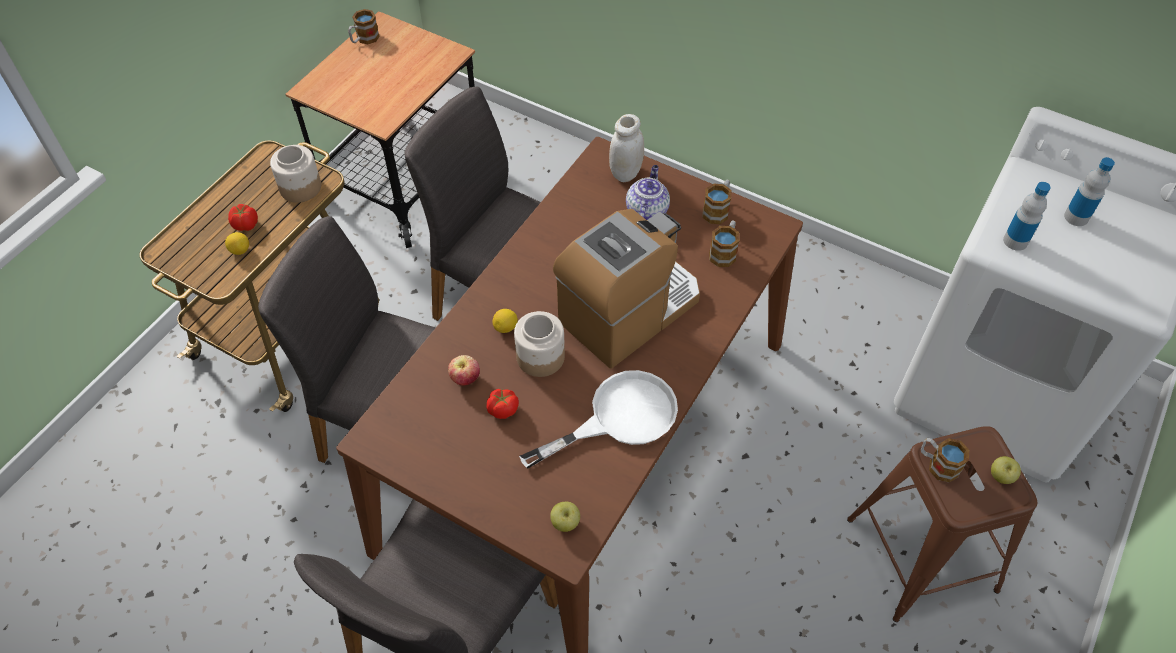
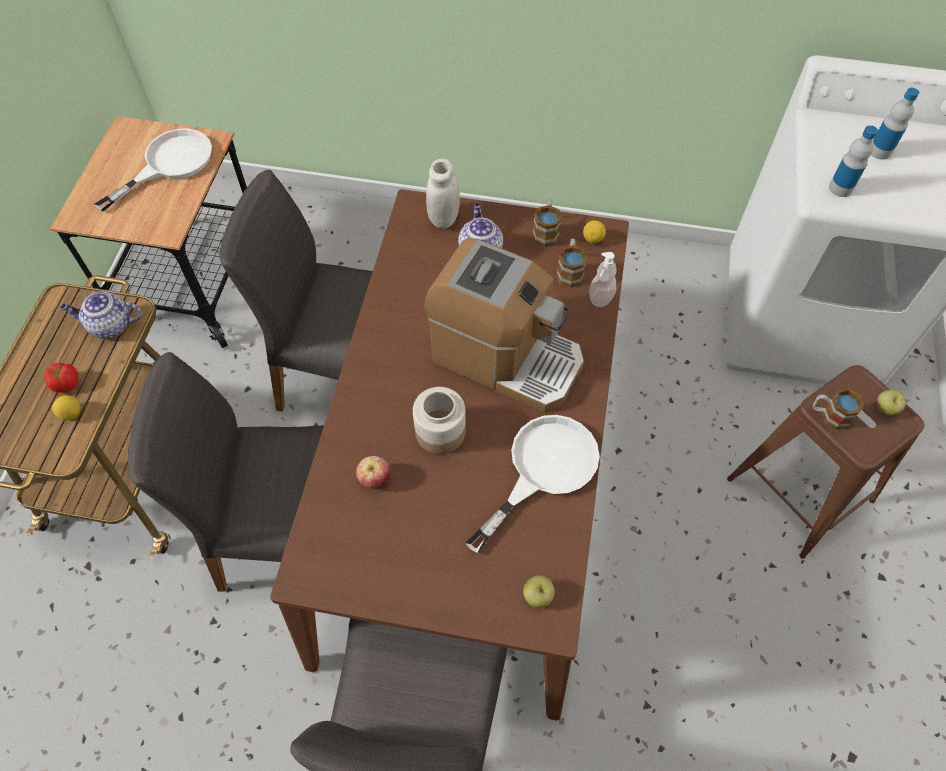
camera: 20 degrees left, 5 degrees up
jar [270,145,321,203] -> teapot [60,291,142,338]
mug [348,9,380,44] -> none
tomato [486,389,519,419] -> none
lemon [493,309,518,333] -> lemon moved to [583,220,606,243]
coffee machine [553,209,700,368] -> coffee machine turned 90 degrees clockwise [424,238,584,413]
none -> white frying pan [94,128,212,212]
none -> soap dispenser [589,252,616,307]

